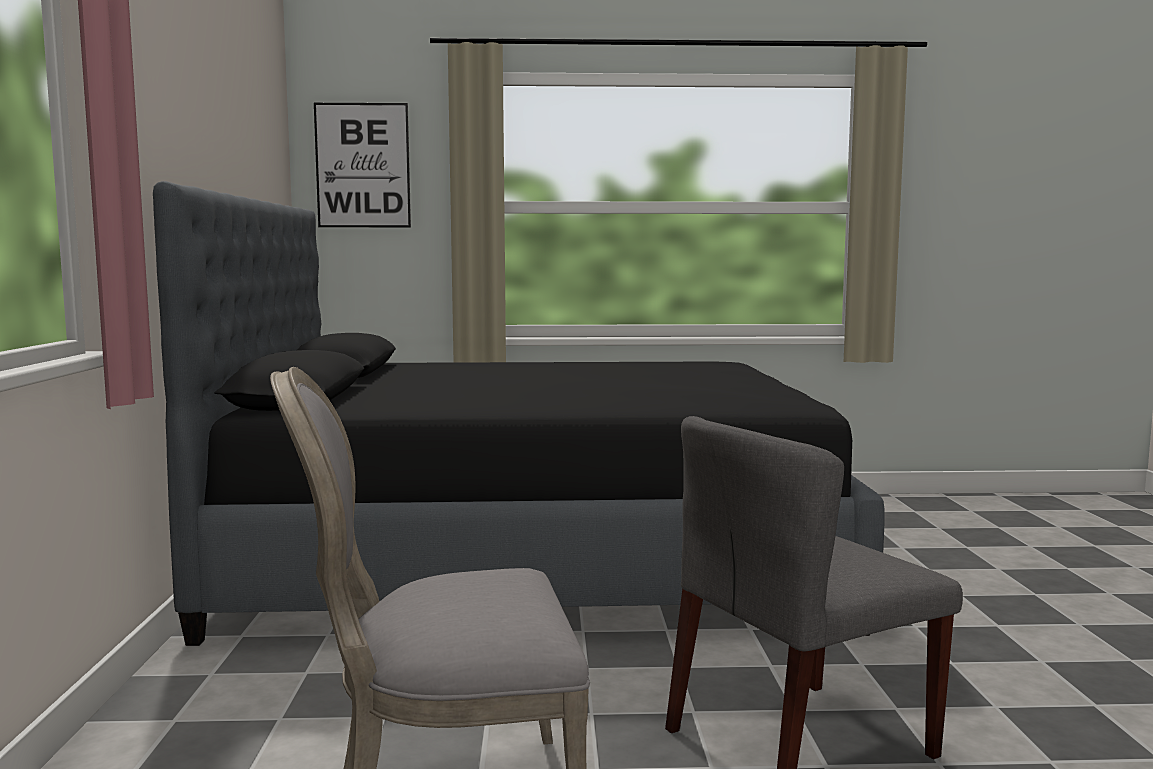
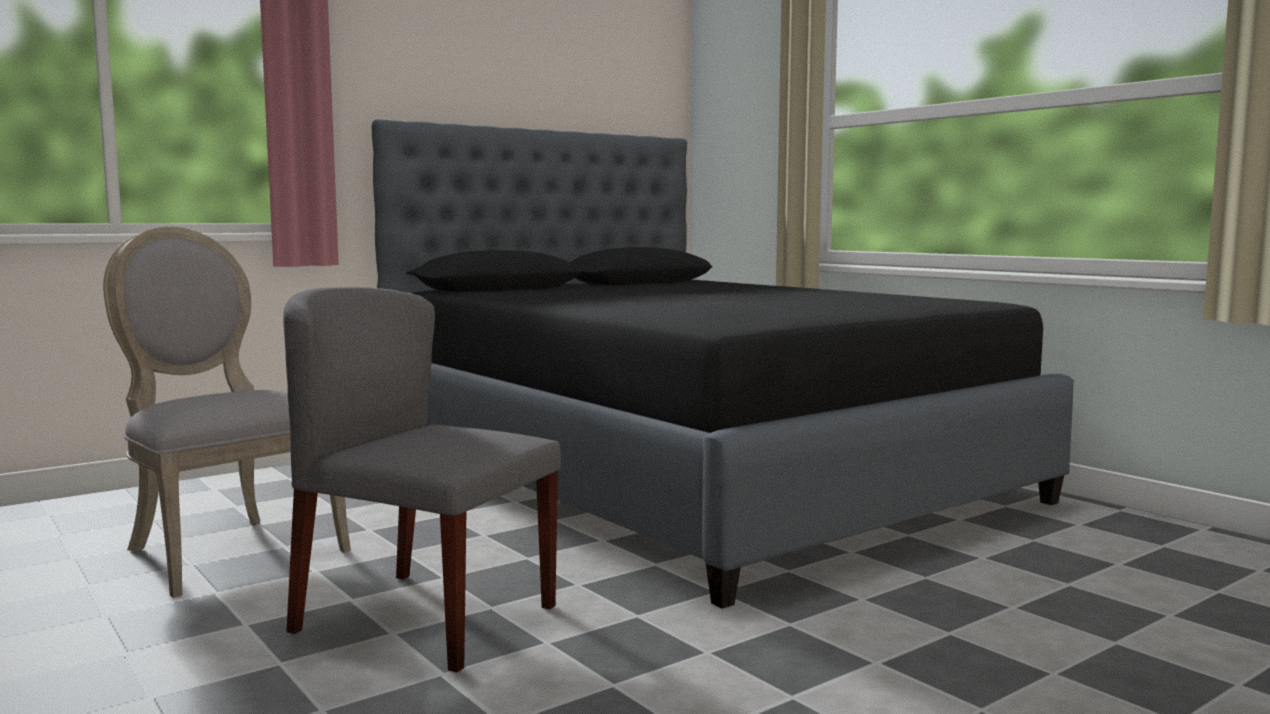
camera: 55 degrees right, 0 degrees up
picture [314,103,411,228] -> none

